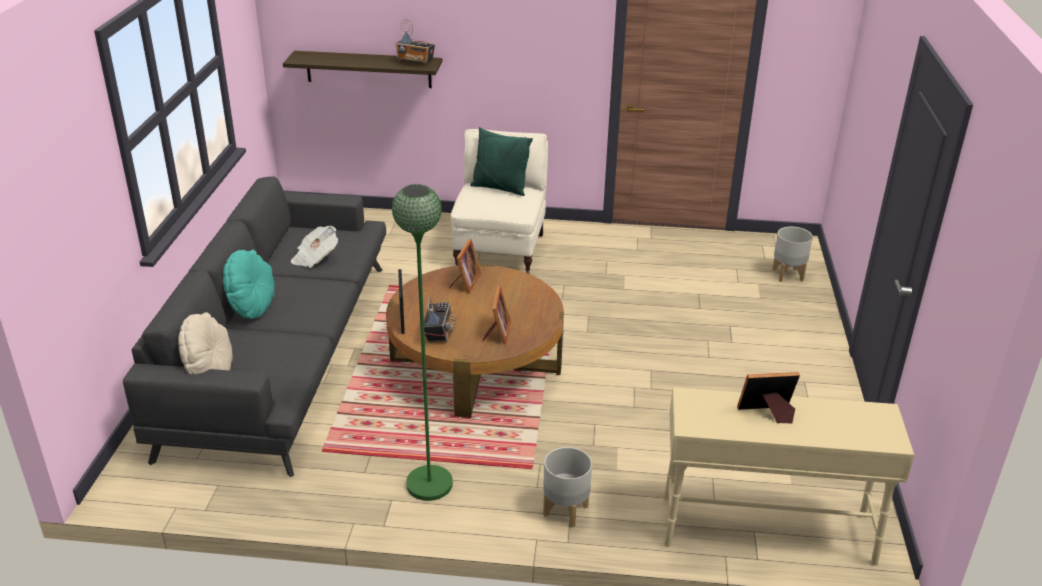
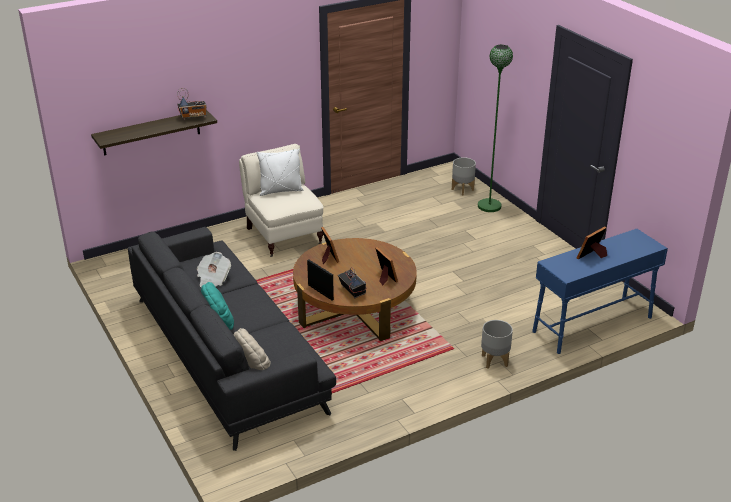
camera: 35 degrees left, 0 degrees up
green floor lamp [392,184,453,501] -> green floor lamp moved to [478,45,513,212]
green pillow [470,127,533,196] -> white pillow [257,148,303,196]
beige console table [664,387,915,565] -> blue console table [532,229,668,354]

